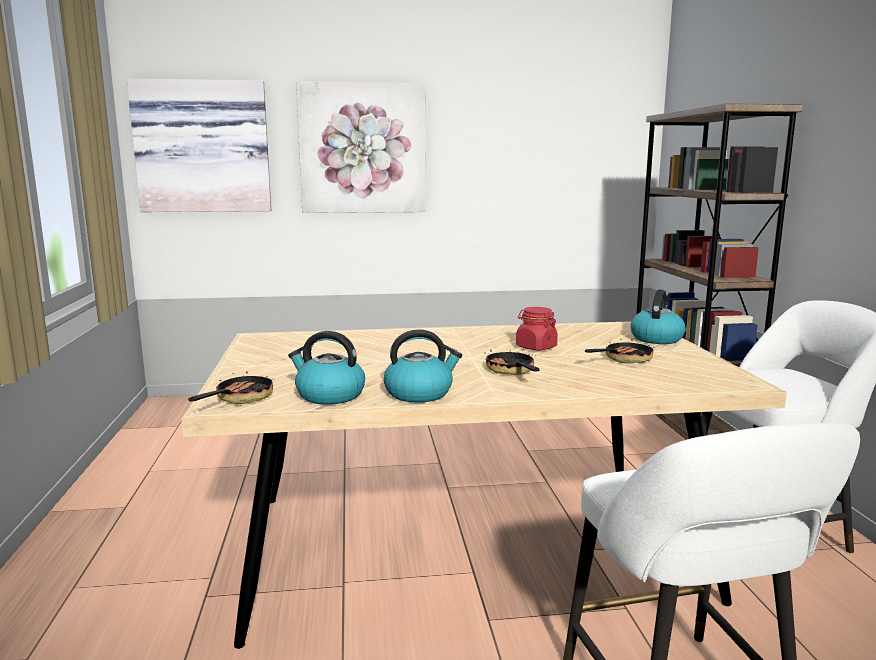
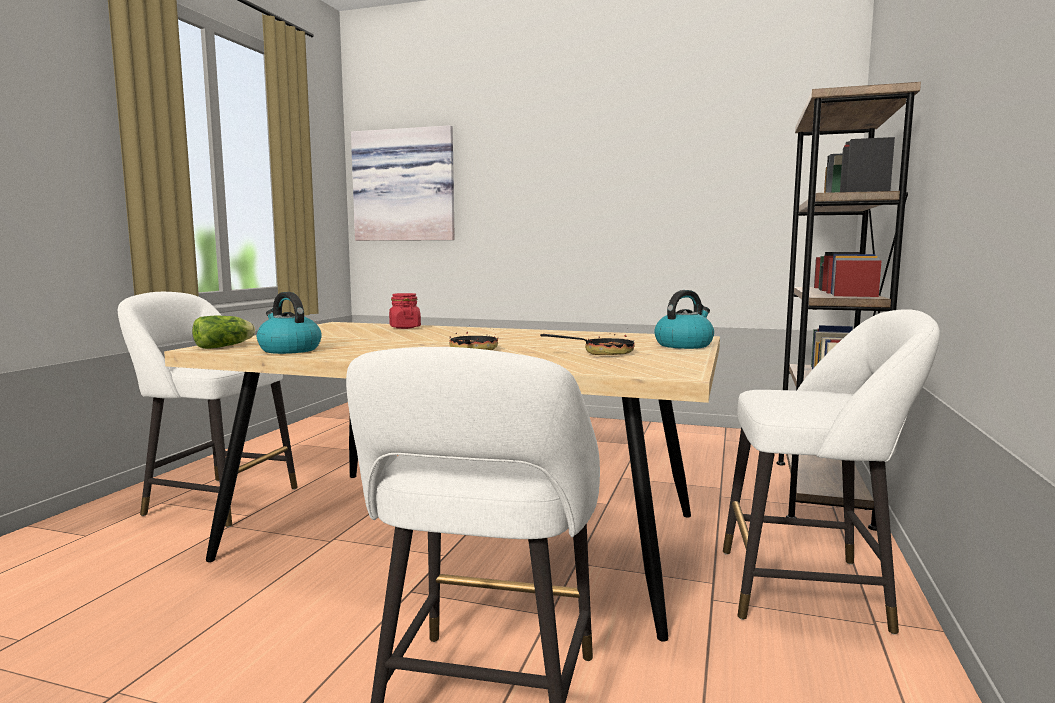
camera: 25 degrees right, 5 degrees down
frying pan [188,371,273,404] -> lettuce [192,316,255,349]
picture [296,81,426,213] -> none
kettle [384,329,462,403] -> none
red jar [516,307,558,350] -> red jar moved to [389,293,421,329]
none -> white stool [118,292,298,527]

